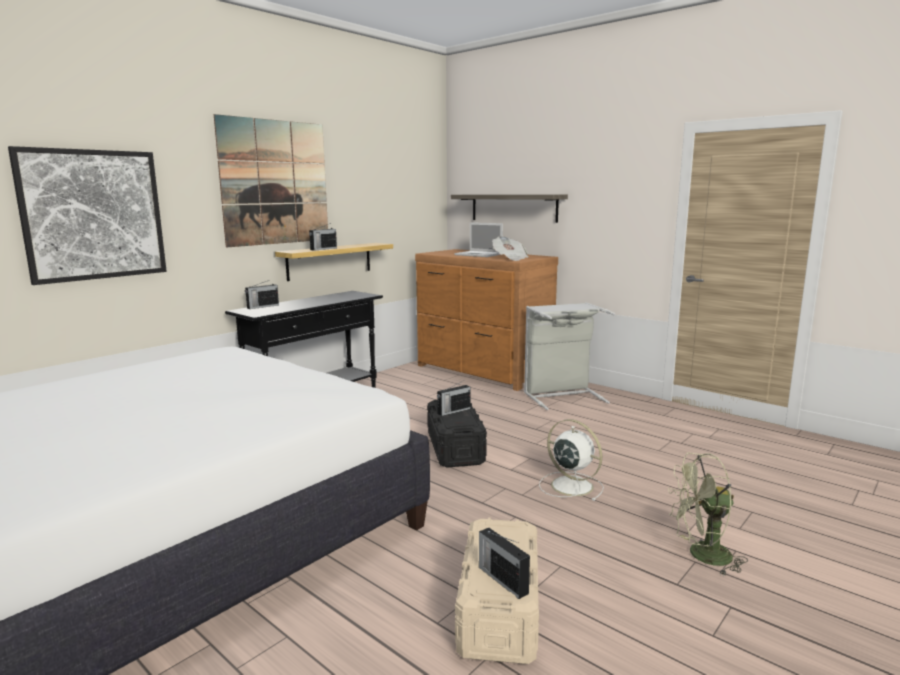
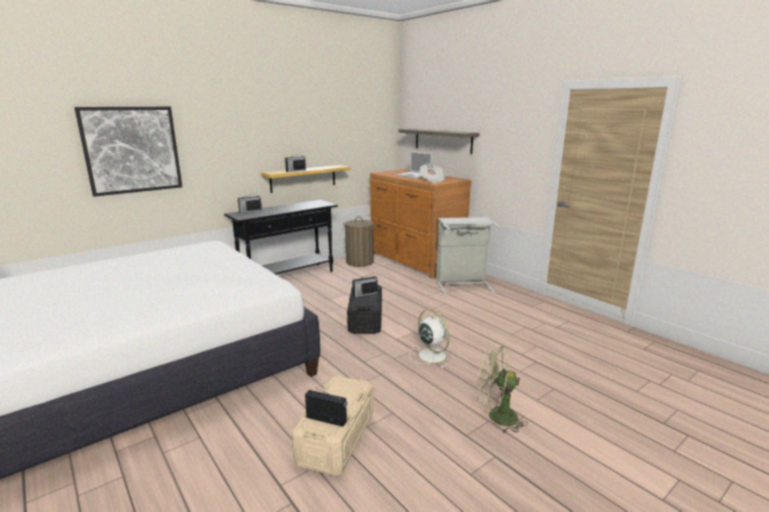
camera: 10 degrees right, 5 degrees up
picture [214,114,328,247] -> none
radio [479,528,530,599] -> radio turned 135 degrees clockwise [305,386,347,427]
none -> laundry basket [343,217,376,267]

